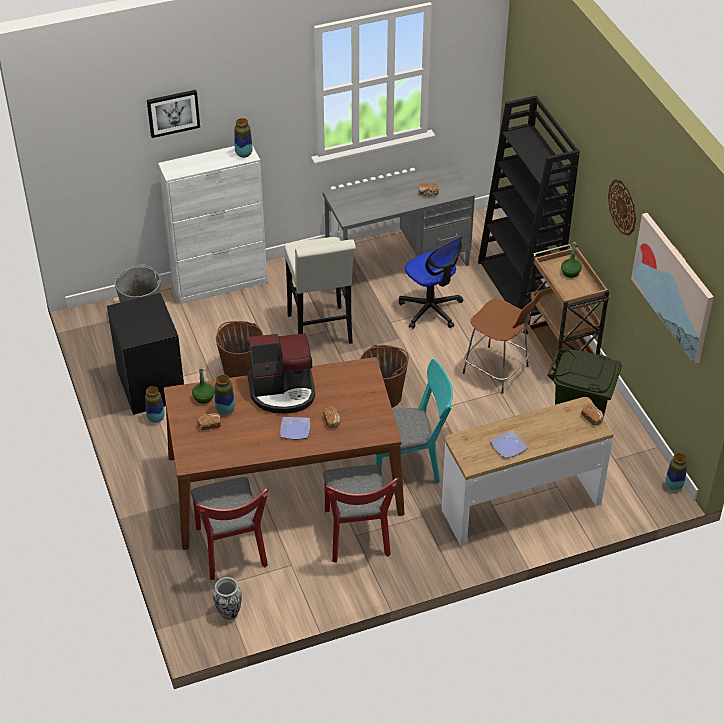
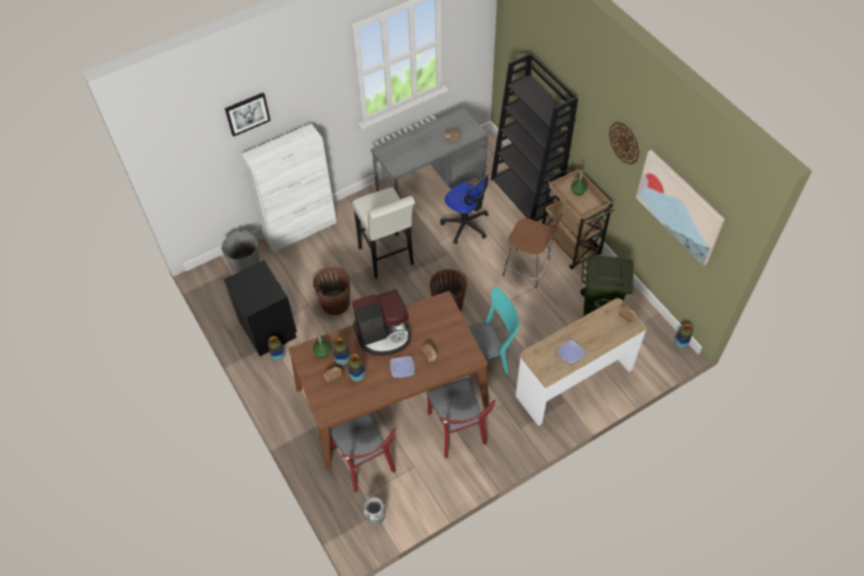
camera: 10 degrees left, 10 degrees up
vase [234,118,253,158] -> vase moved to [348,354,365,382]

